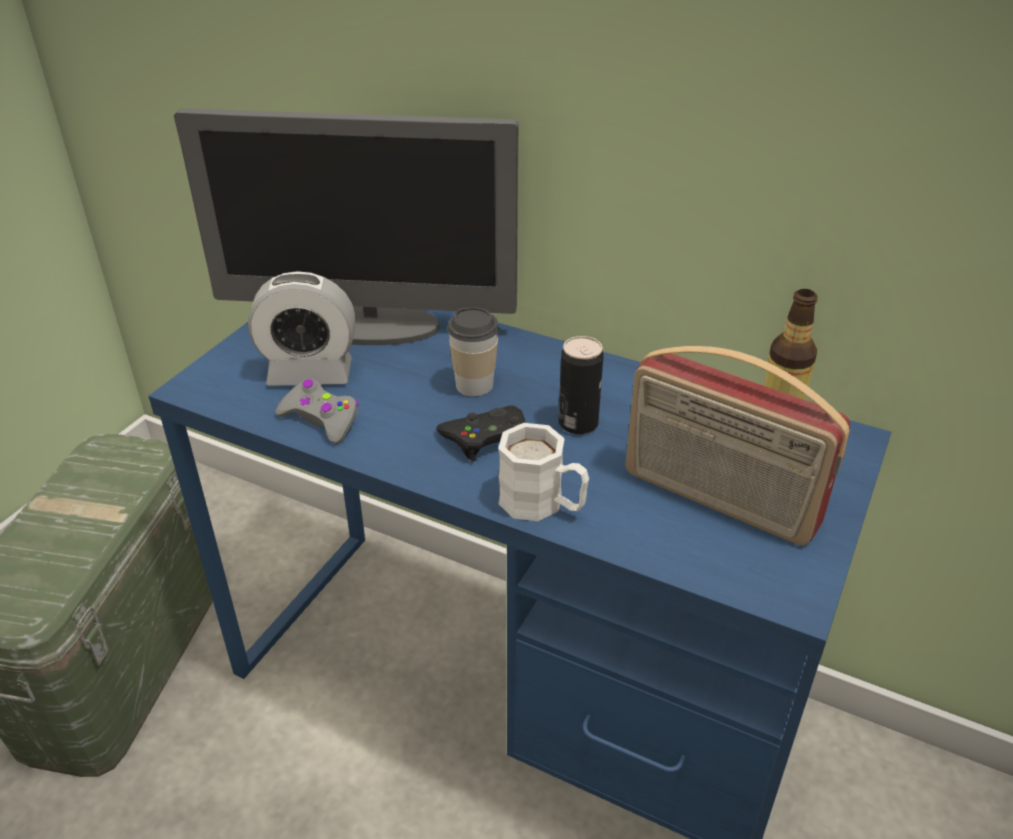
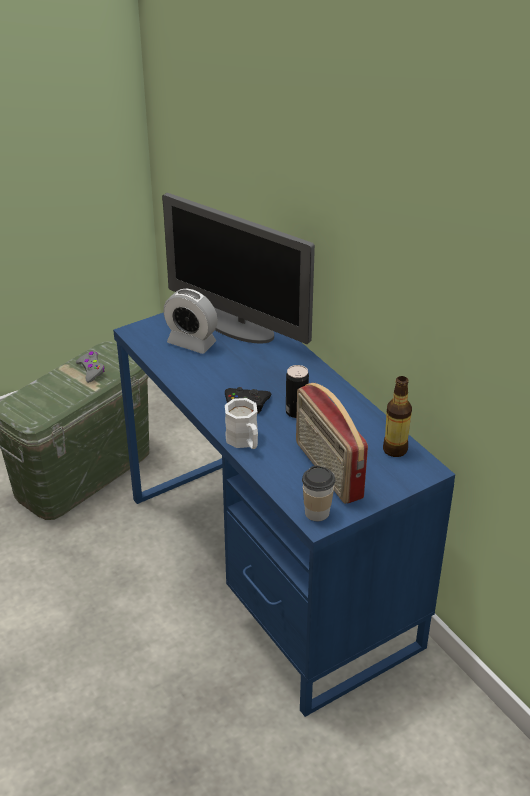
camera: 30 degrees right, 0 degrees up
grey game controller [276,379,359,444] -> grey game controller moved to [76,351,105,383]
cup [447,308,499,397] -> cup moved to [302,465,335,521]

